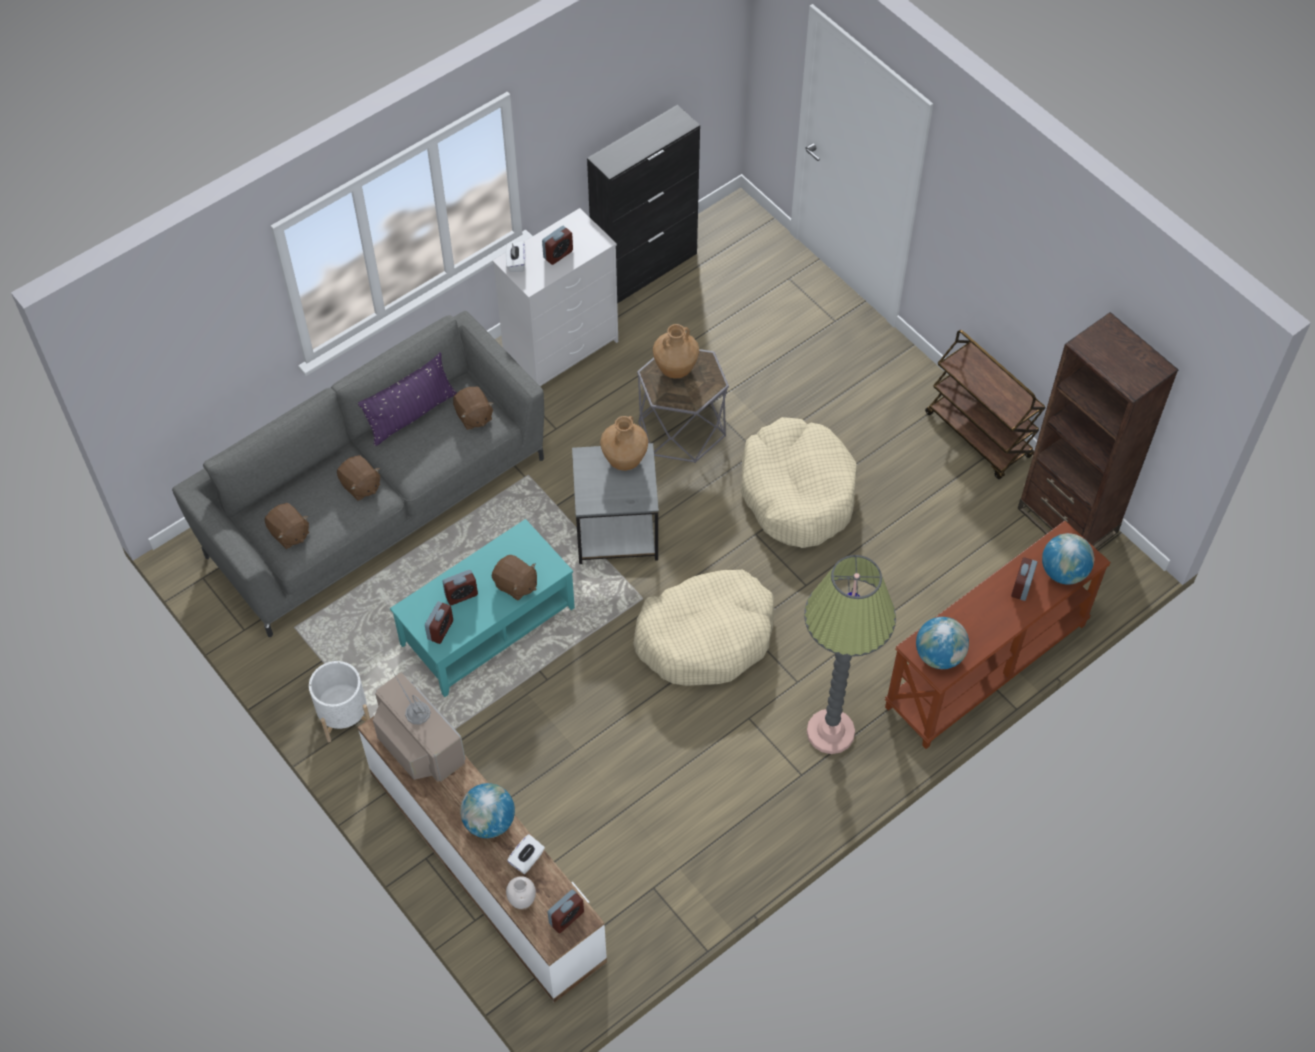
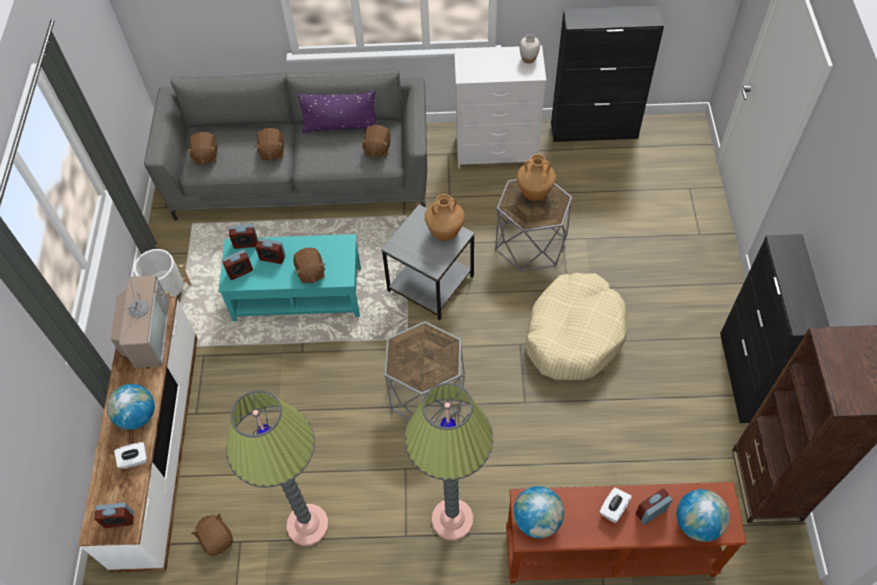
camera: 40 degrees right, 0 degrees up
white tissue box [505,241,525,272] -> white tissue box moved to [600,488,632,523]
white vase [506,876,536,910] -> white vase moved to [520,34,540,64]
alarm clock [542,226,573,265] -> alarm clock moved to [229,224,258,249]
beige dog bed [633,570,774,686] -> grey side table [384,321,465,423]
brown cart [925,330,1046,479] -> black cabinet [720,234,830,423]
none -> brown plush toy [191,513,233,556]
none -> floor lamp [226,390,329,546]

